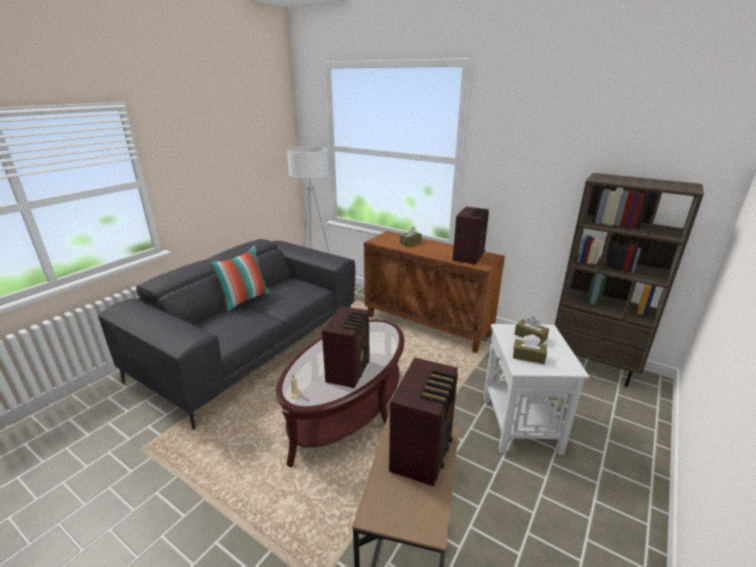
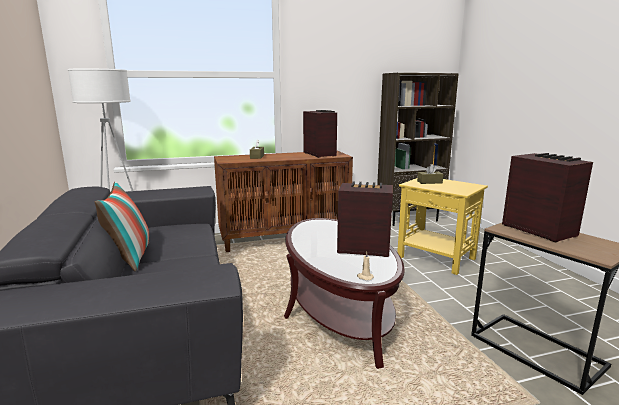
camera: 50 degrees left, 10 degrees down
radio [322,306,370,388] -> radio turned 45 degrees counterclockwise [337,181,393,257]
white side table [483,324,590,455] -> yellow side table [397,178,488,275]
brown tissue box [513,334,547,364] -> none

